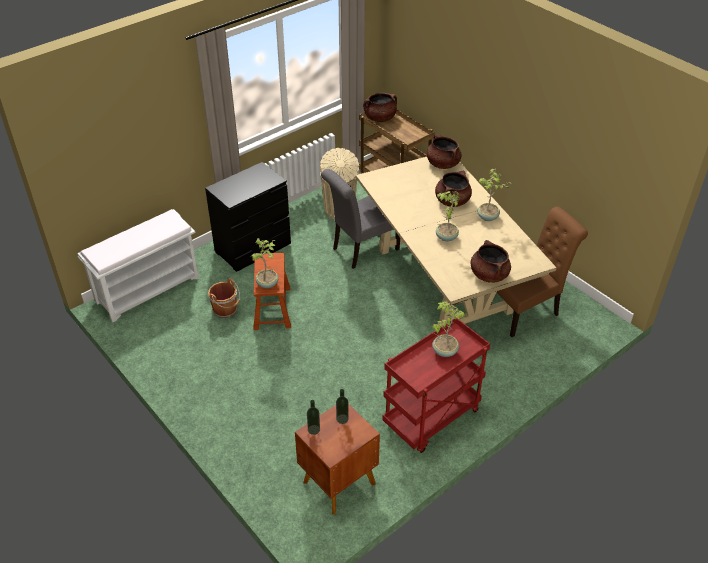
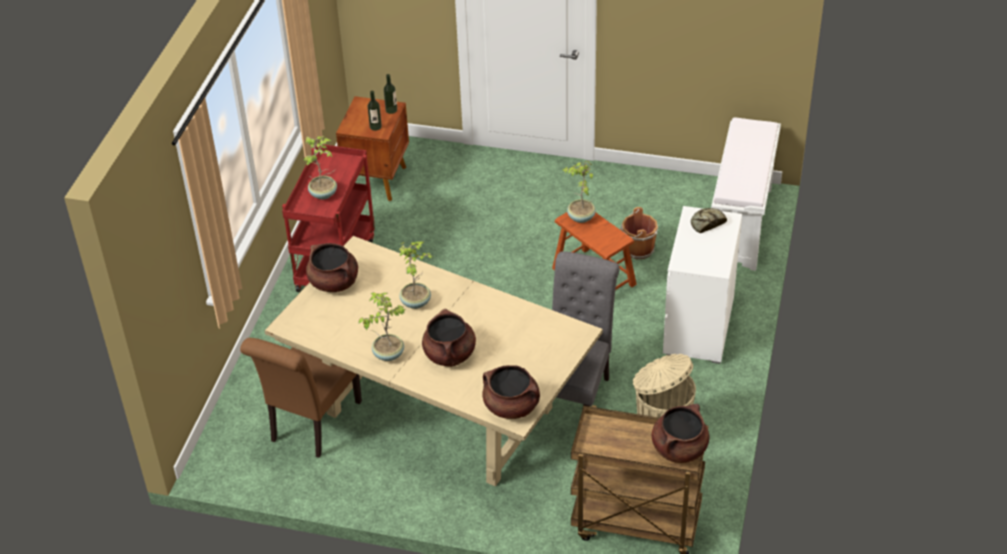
camera: 145 degrees right, 0 degrees up
black dresser [205,162,291,272] -> white dresser [663,206,742,364]
none -> bread [691,208,727,233]

